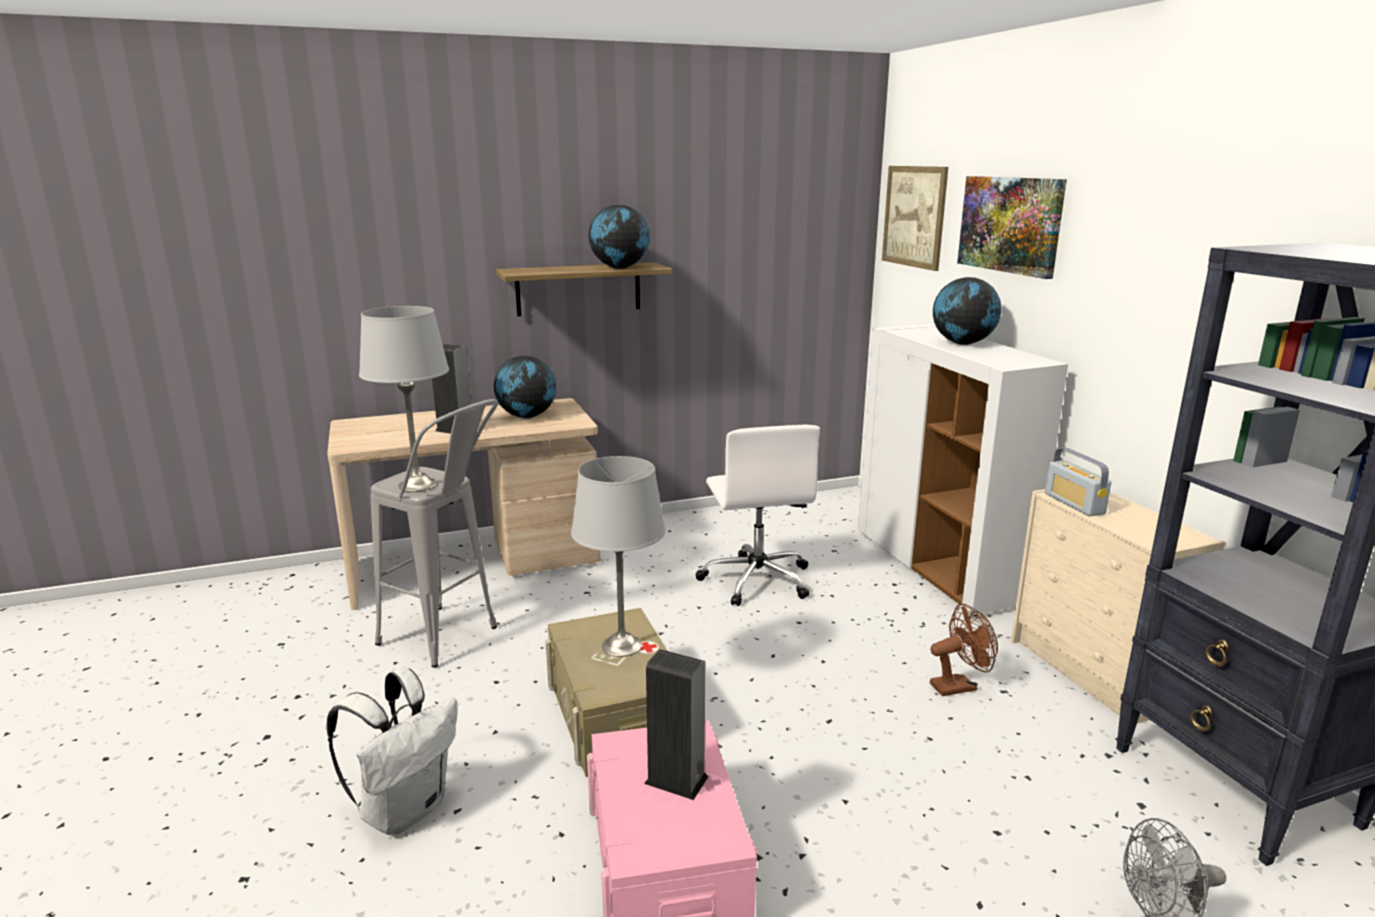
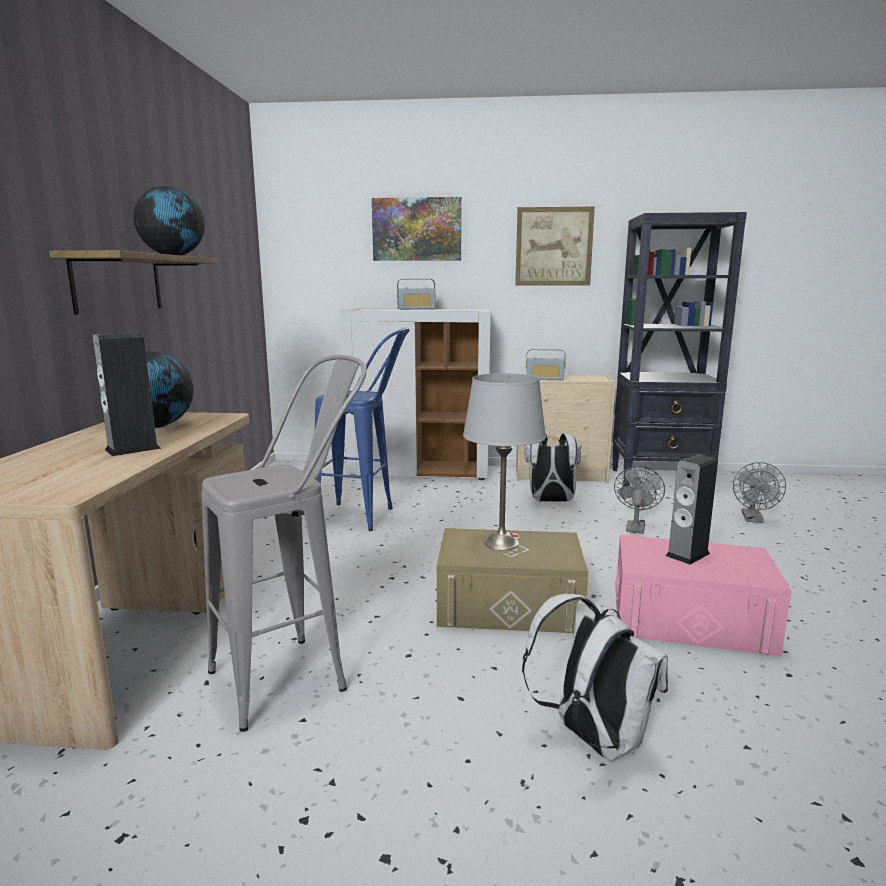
camera: 65 degrees left, 5 degrees down
grey table lamp [359,306,449,492] -> none
white office chair [695,425,820,606] -> blue stool [315,328,410,531]
picture [882,166,948,271] -> picture moved to [515,207,595,286]
brown fan [930,604,998,696] -> white backpack [524,433,581,502]
globe [933,277,1002,345] -> radio [397,279,436,310]
none -> grey fan [614,466,665,534]

